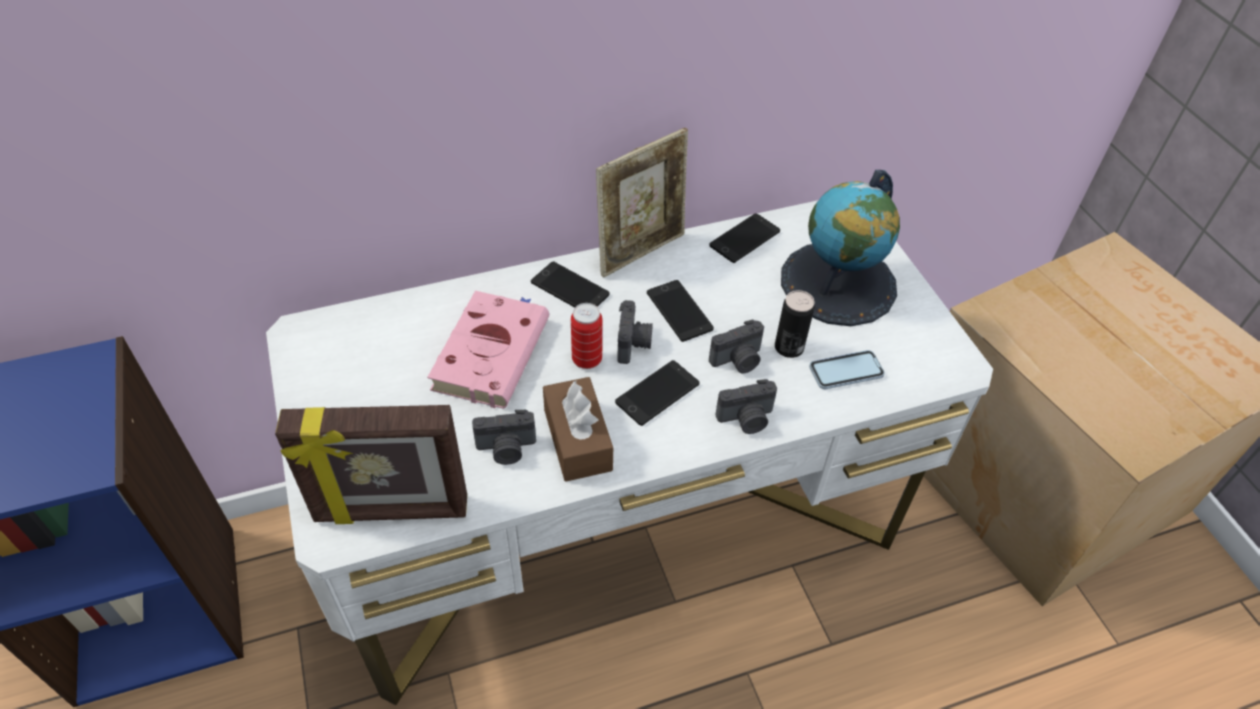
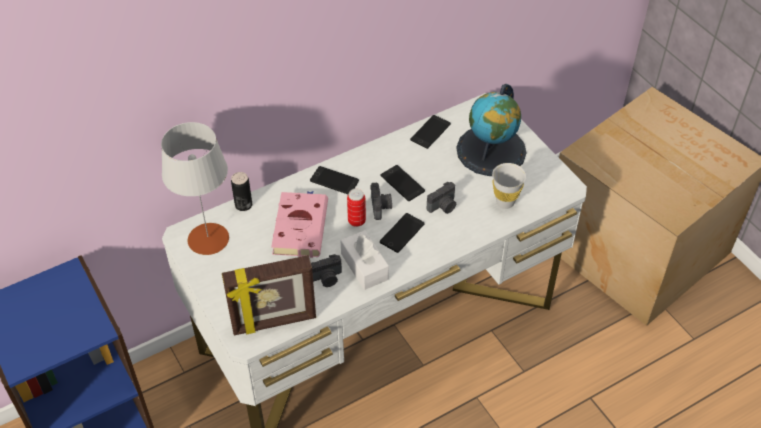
camera: 10 degrees left, 0 degrees up
brown tissue box [543,377,613,482] -> white tissue box [340,230,389,290]
picture frame [596,128,688,278] -> none
camera [716,379,777,434] -> none
can [775,290,815,358] -> can moved to [231,172,252,211]
phone [809,350,885,389] -> white cup [492,163,526,209]
none -> grey table lamp [161,122,229,255]

